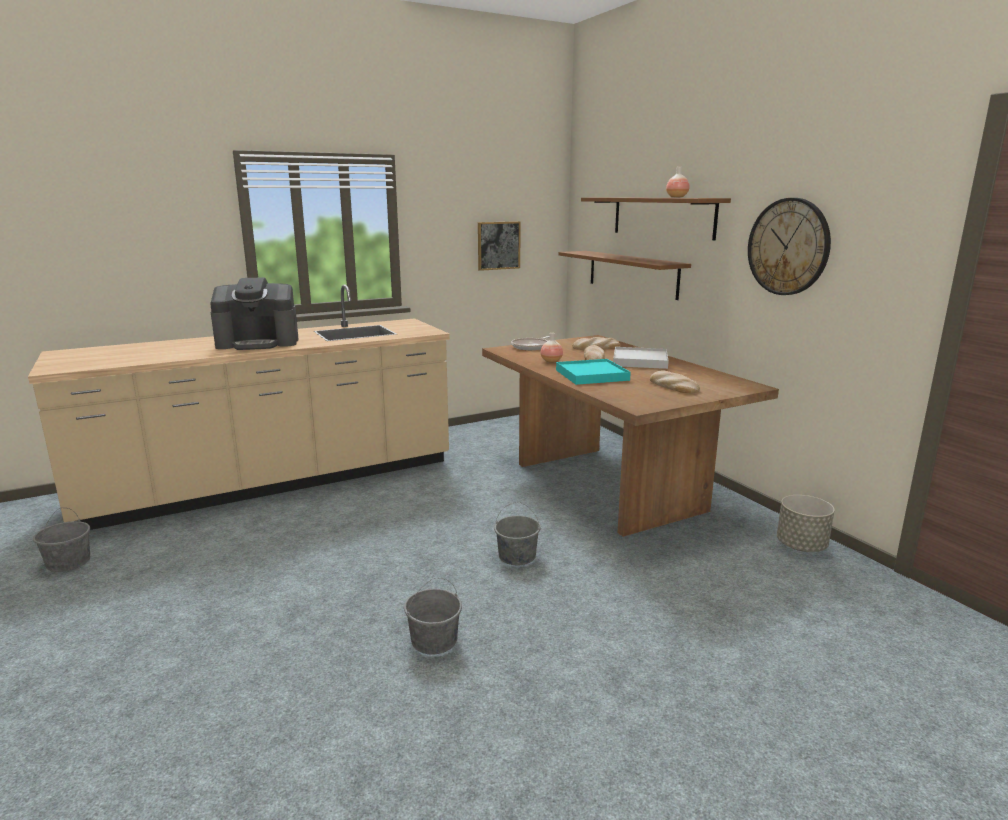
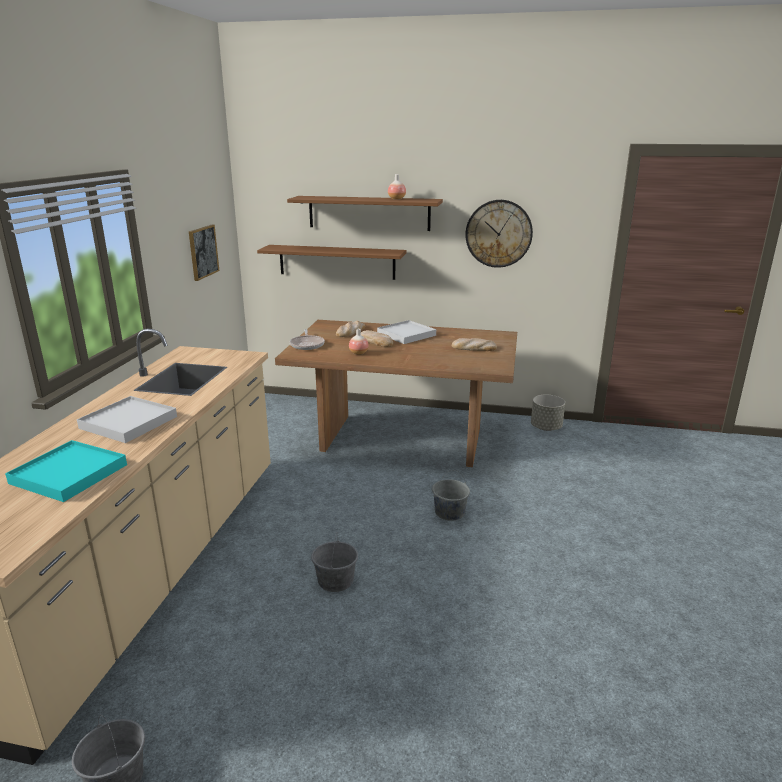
camera: 50 degrees left, 5 degrees up
coffee machine [210,277,299,350] -> white tray [77,396,177,443]
grey bucket [404,578,462,655] -> grey bucket moved to [311,532,358,592]
turquoise tray [556,359,631,385] -> turquoise tray moved to [5,440,127,502]

